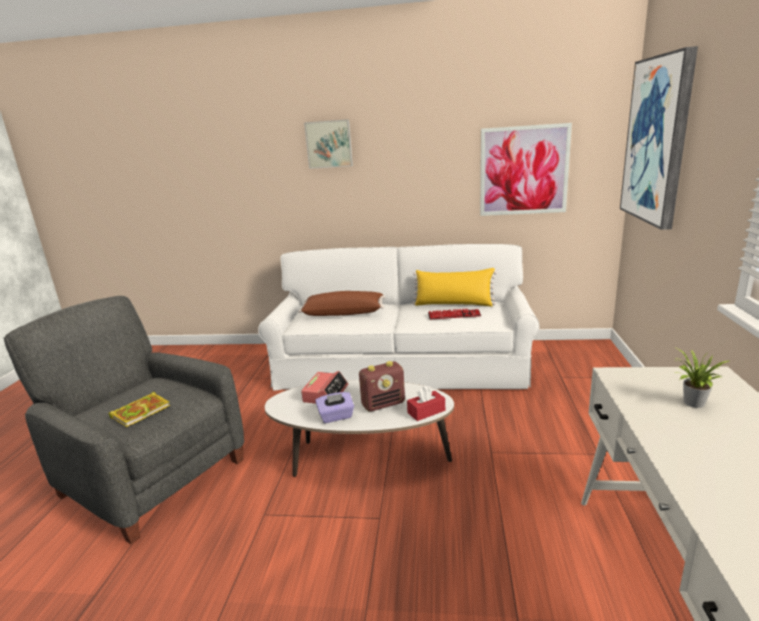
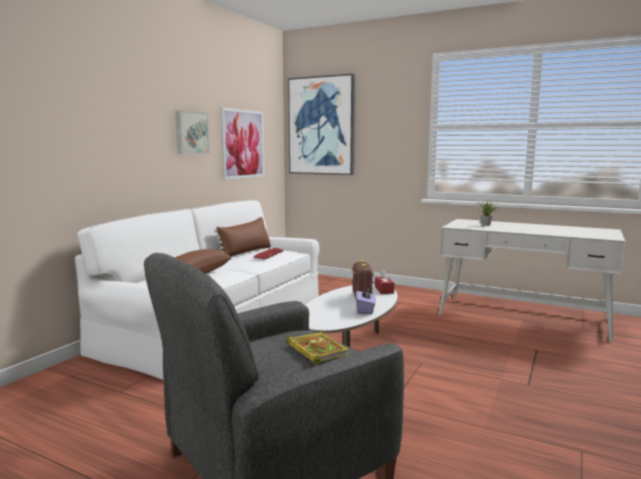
camera: 70 degrees left, 10 degrees down
alarm clock [301,371,348,404] -> none
picture [304,119,353,169] -> picture moved to [175,111,209,154]
yellow pillow [412,268,497,307] -> brown pillow [214,217,271,257]

